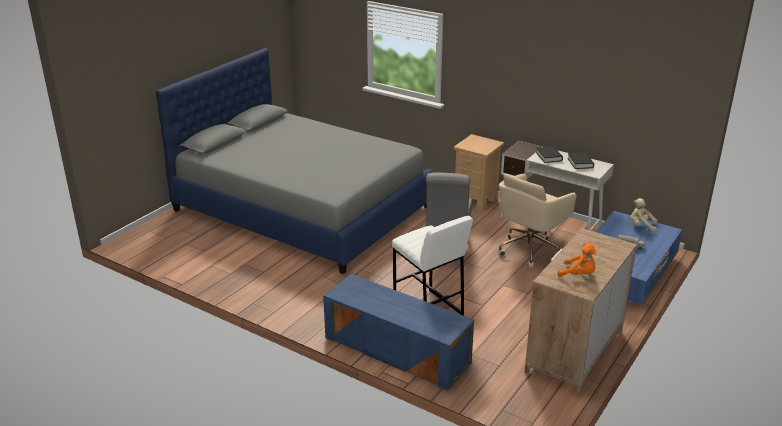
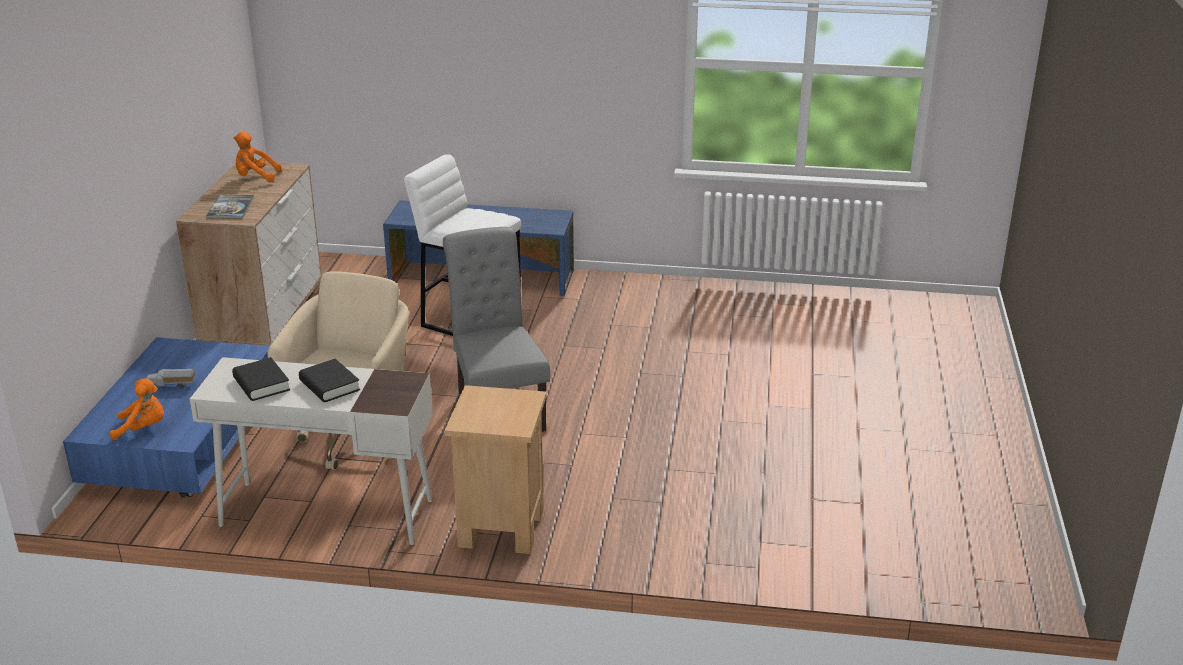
camera: 155 degrees right, 0 degrees up
grey bed [156,48,433,274] -> none
beige plush toy [631,198,658,232] -> orange plush toy [110,378,164,440]
none -> book [206,195,254,218]

